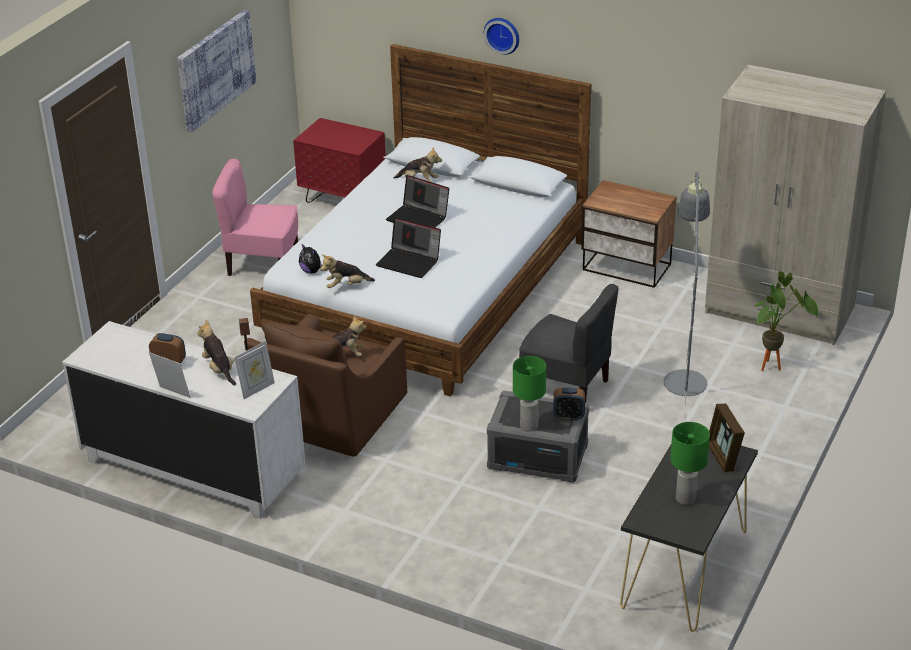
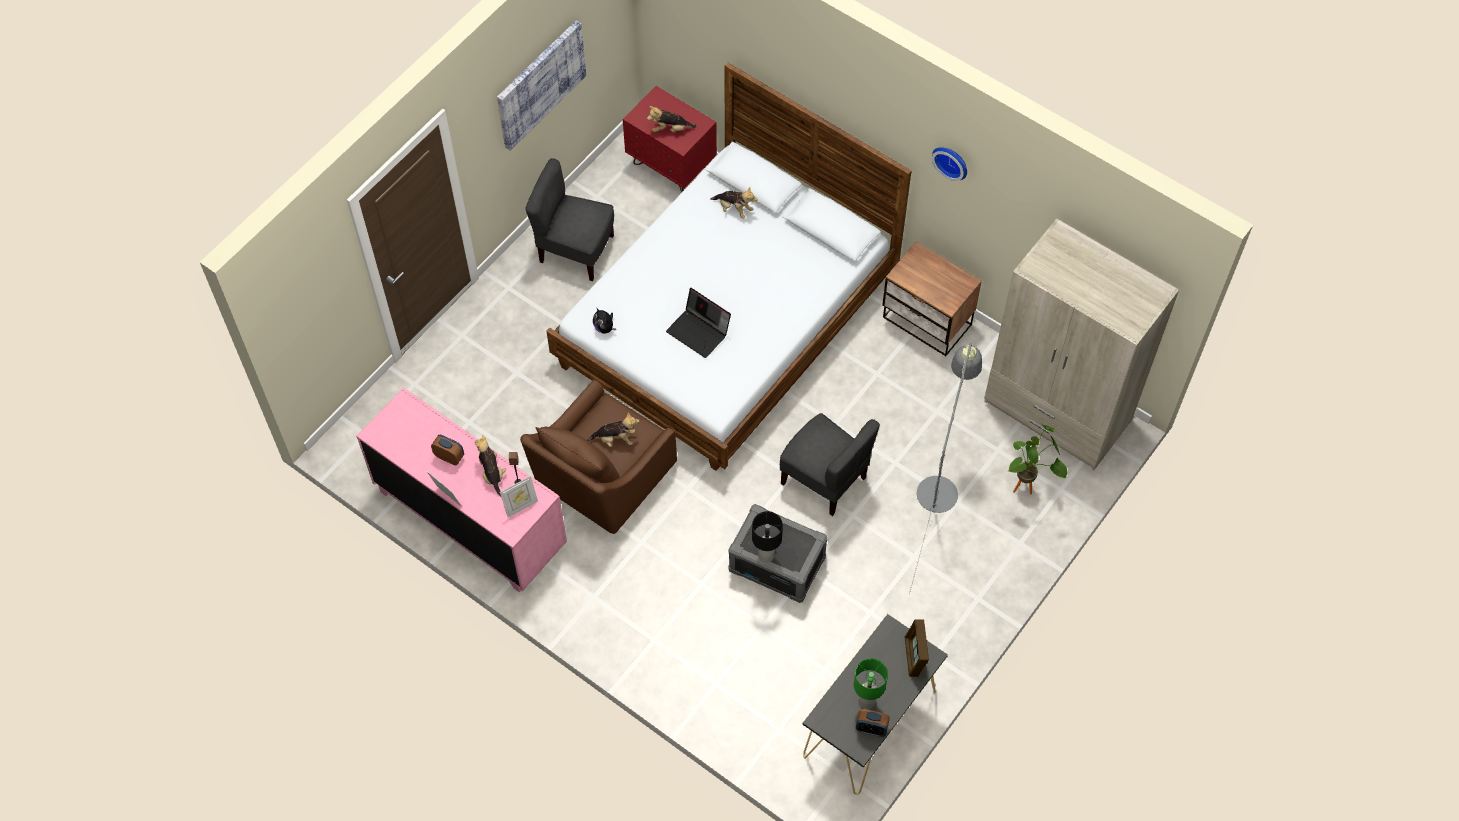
camera: 10 degrees right, 25 degrees up
white dresser [62,321,306,519] -> pink dresser [356,388,567,592]
pink chair [212,159,298,276] -> grey chair [525,158,614,281]
plush toy [320,254,375,288] -> plush toy moved to [647,106,697,132]
laptop [386,175,449,228] -> none
wall clock [484,18,519,55] -> wall clock moved to [932,147,967,181]
green table lamp [513,356,546,431] -> black table lamp [752,511,783,563]
alarm clock [553,388,585,420] -> alarm clock moved to [856,709,890,737]

